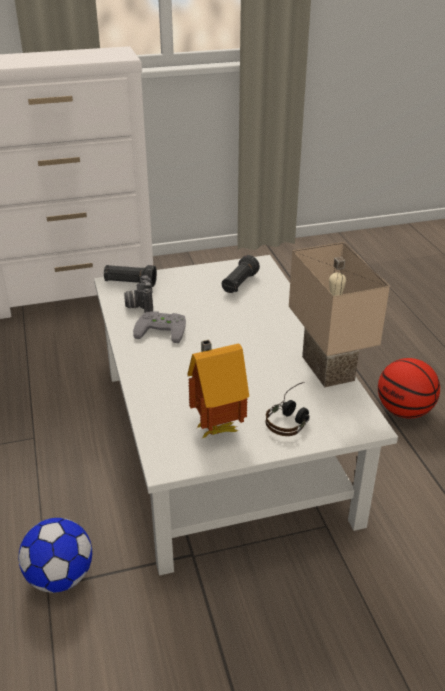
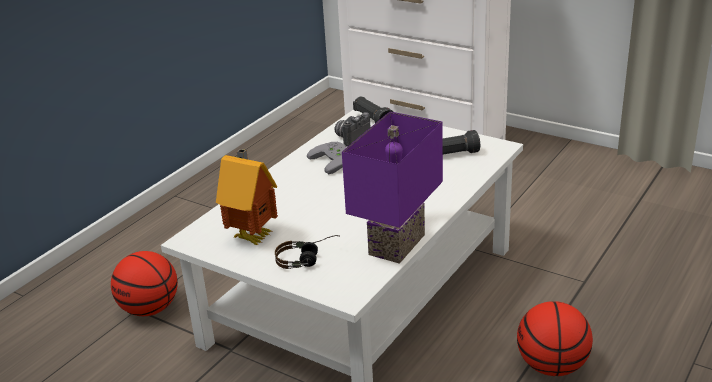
camera: 50 degrees right, 5 degrees down
football [18,518,92,593] -> basketball [111,251,178,316]
beige table lamp [289,242,390,387] -> purple table lamp [342,112,443,264]

